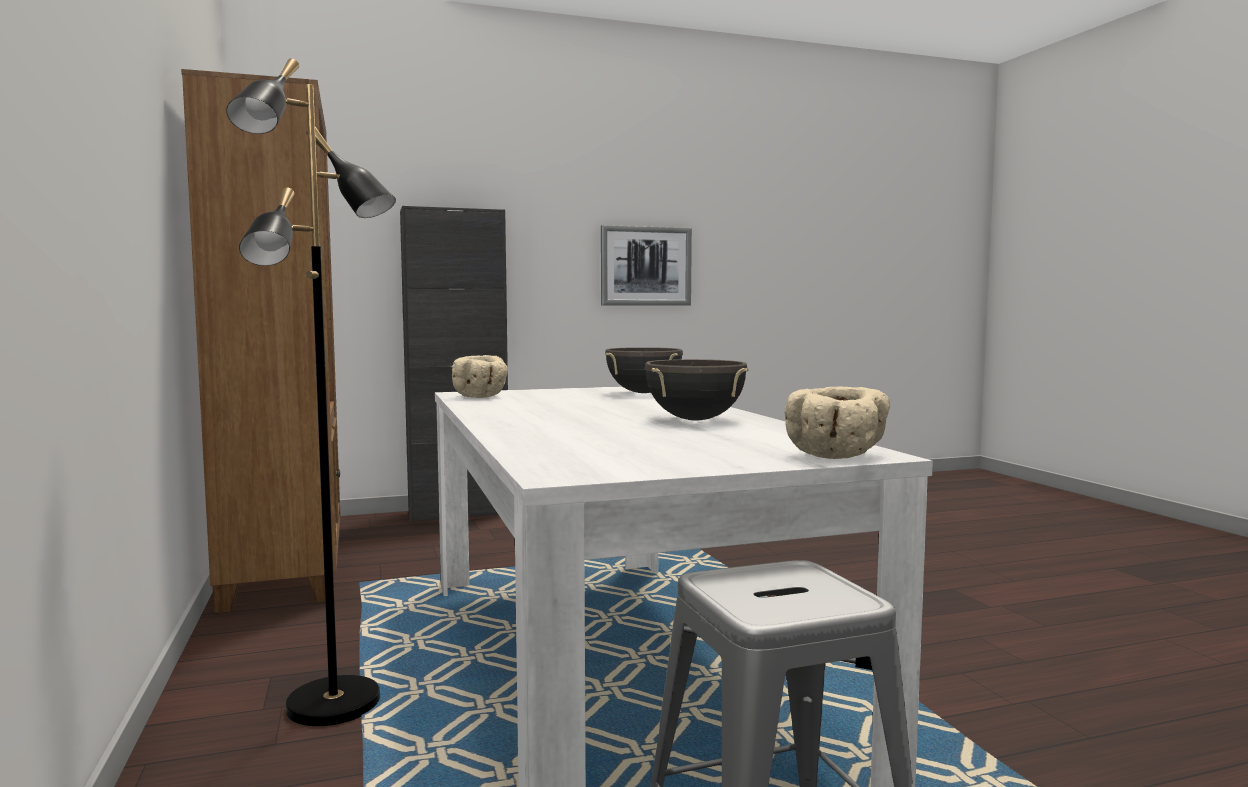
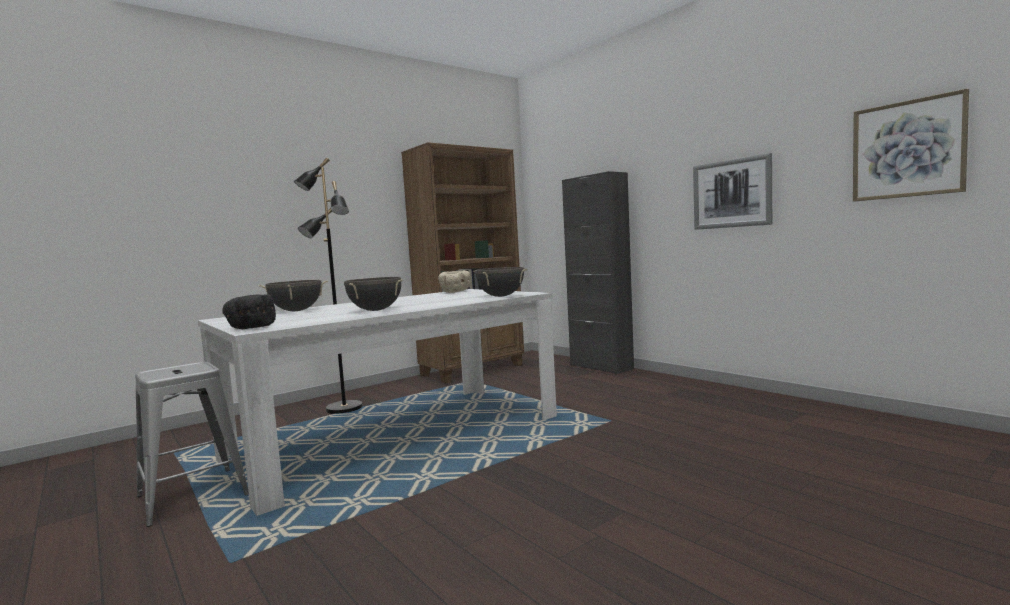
camera: 70 degrees right, 0 degrees up
beige bowl [784,386,890,459] -> black bowl [222,294,276,329]
none -> black cooking pot [259,280,328,311]
none -> picture [853,88,969,202]

